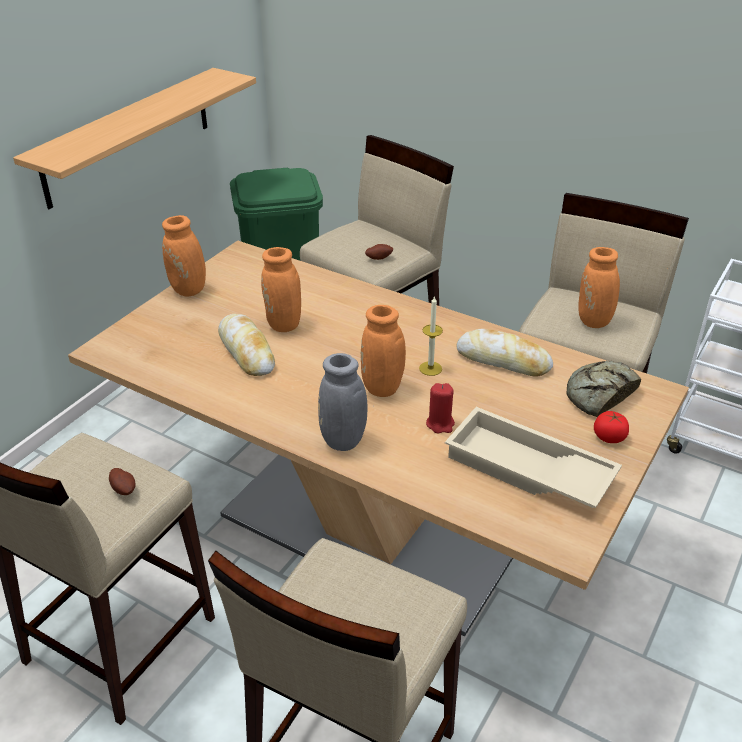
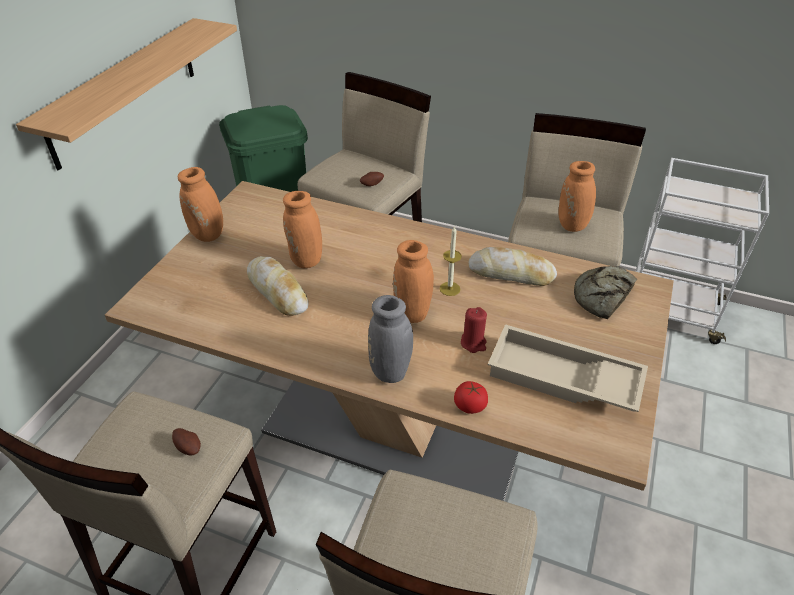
camera: 10 degrees left, 5 degrees up
tomato [594,411,629,443] -> tomato moved to [454,381,488,414]

